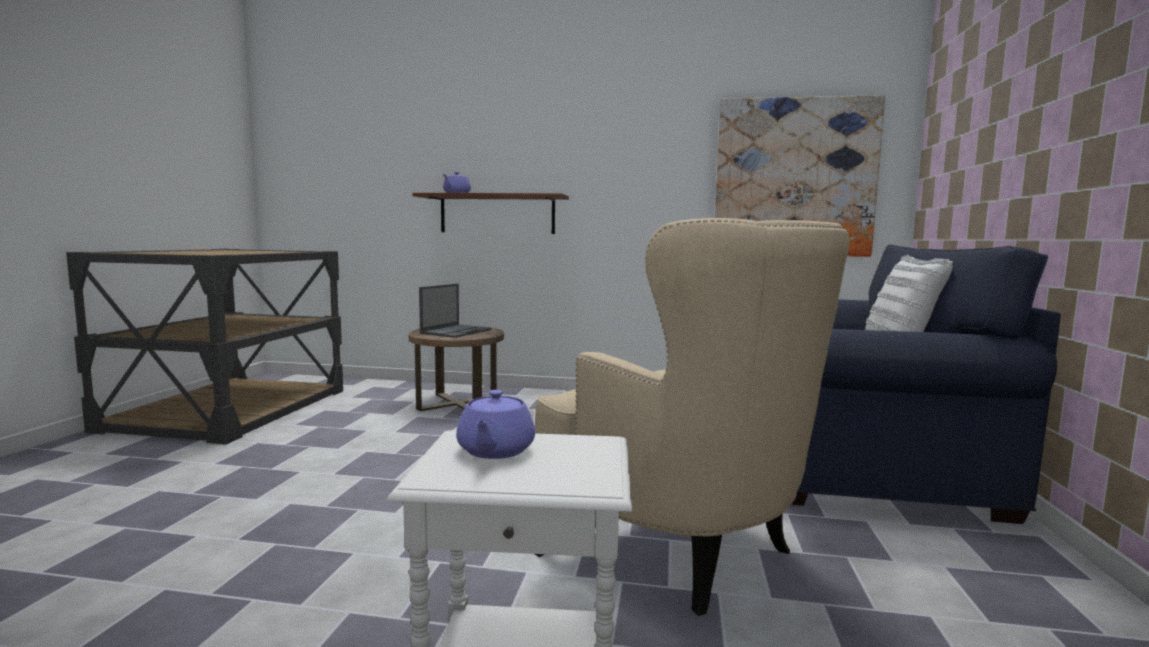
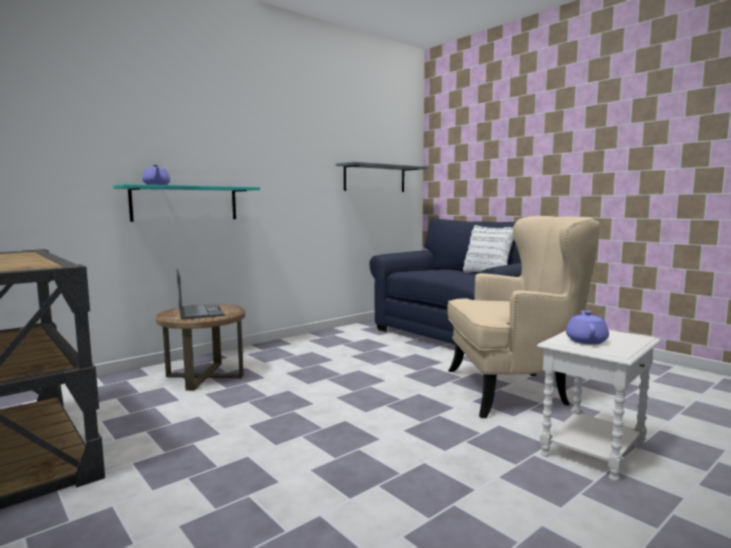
camera: 50 degrees left, 0 degrees up
brown shelf [413,193,569,234] -> turquoise shelf [113,184,260,222]
purple teapot [456,390,535,459] -> purple teapot turned 120 degrees counterclockwise [566,310,609,345]
picture [715,95,885,257] -> grey shelf [336,162,428,192]

